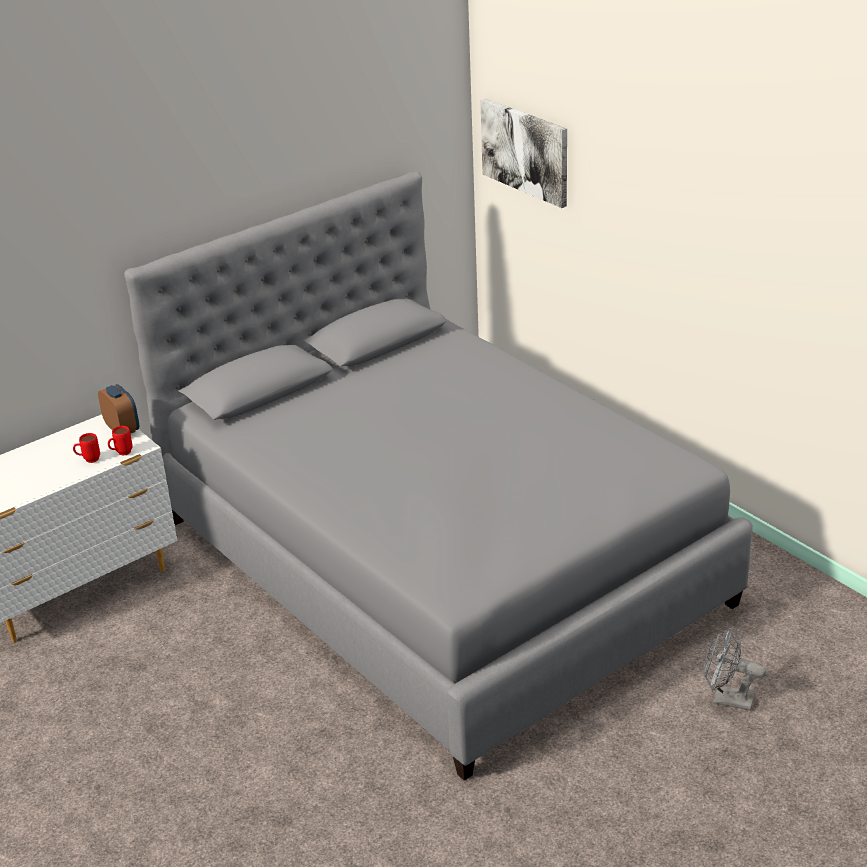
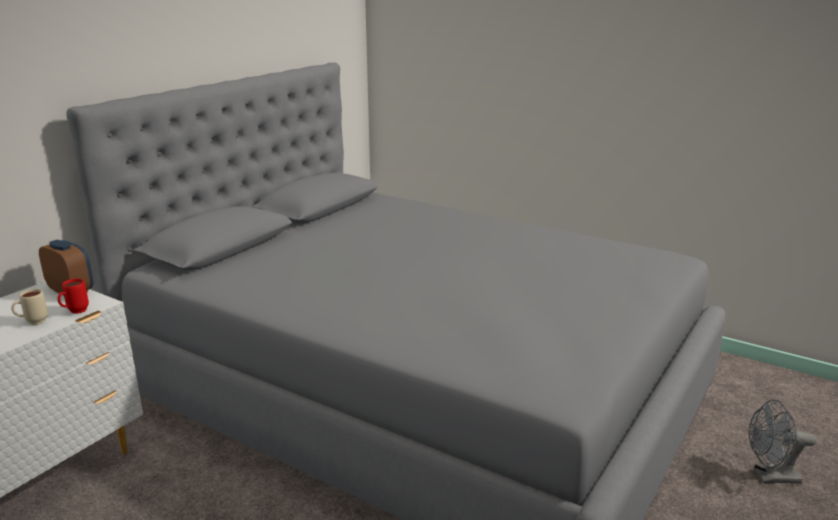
camera: 20 degrees left, 10 degrees down
red mug [73,433,100,463] -> beige mug [11,289,48,325]
picture [480,98,567,208] -> none

